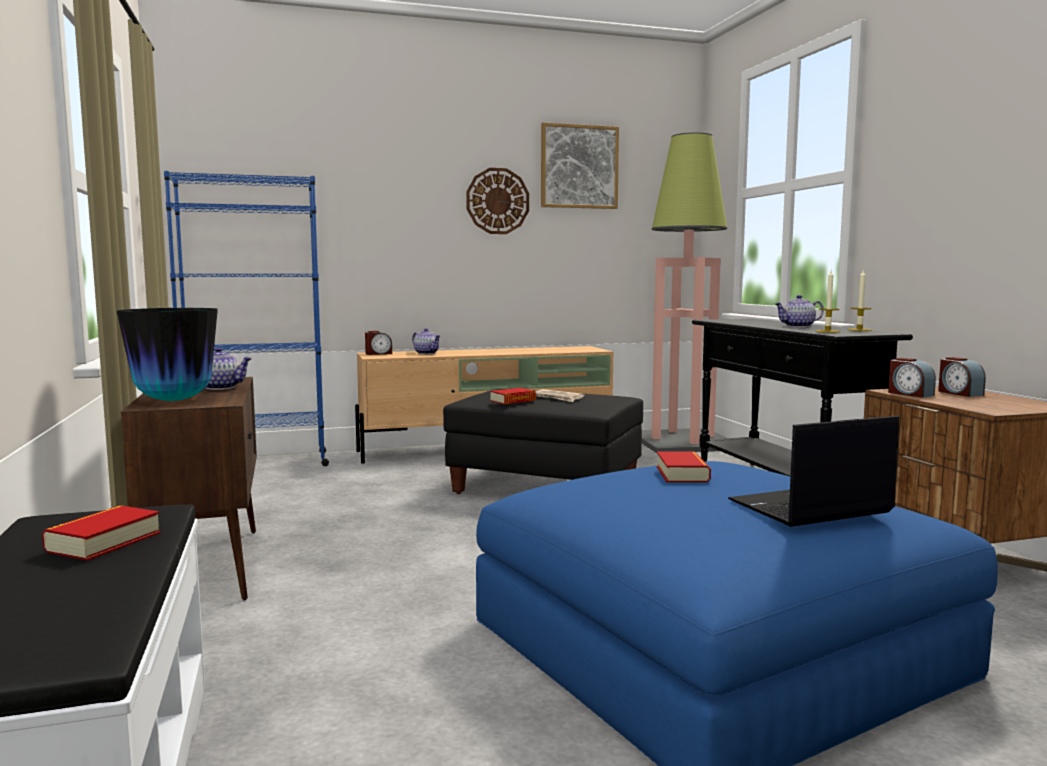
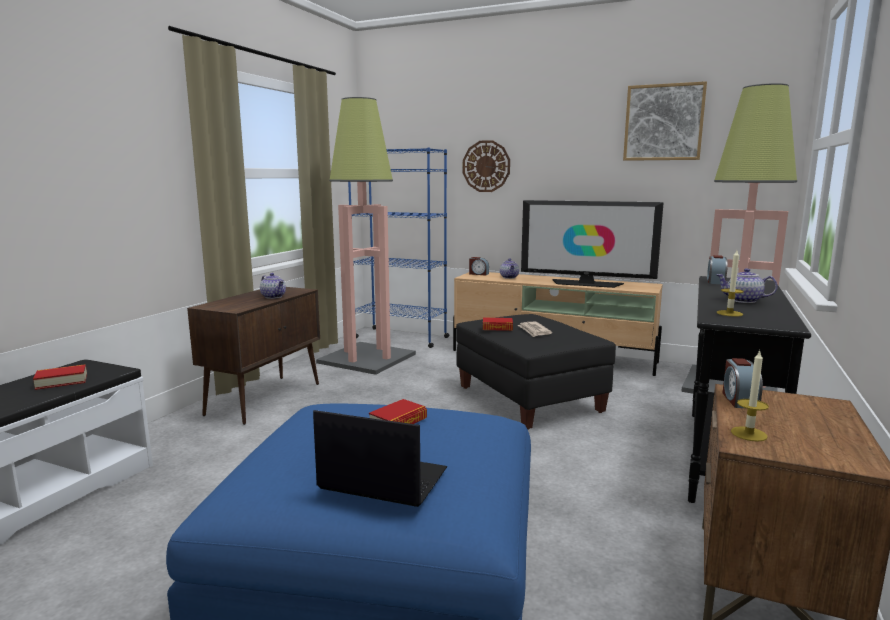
camera: 40 degrees right, 5 degrees up
vase [117,308,218,401] -> none
wall clock [466,168,529,234] -> wall clock moved to [463,140,510,192]
candle [847,270,872,331] -> candle moved to [731,350,769,442]
alarm clock [938,357,986,397] -> alarm clock moved to [707,255,728,284]
none -> floor lamp [316,97,416,375]
none -> television [521,200,664,288]

